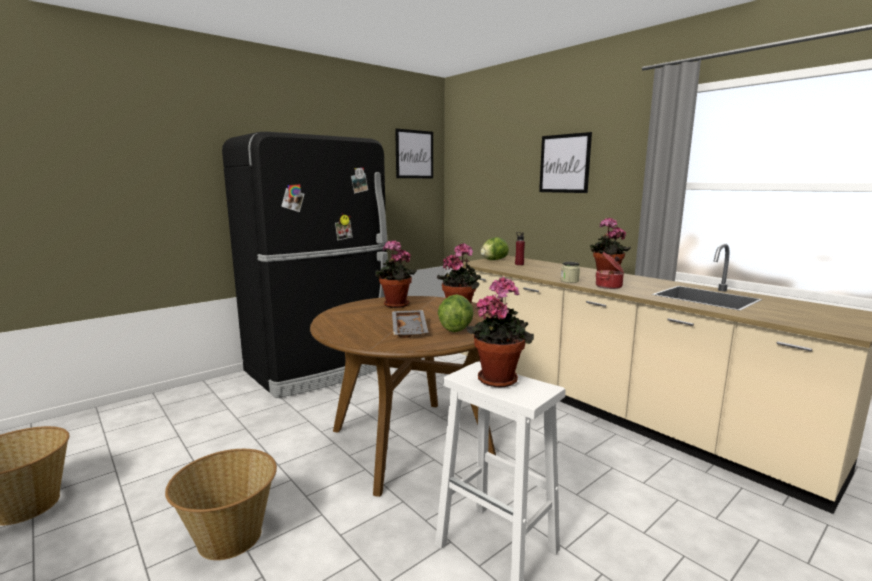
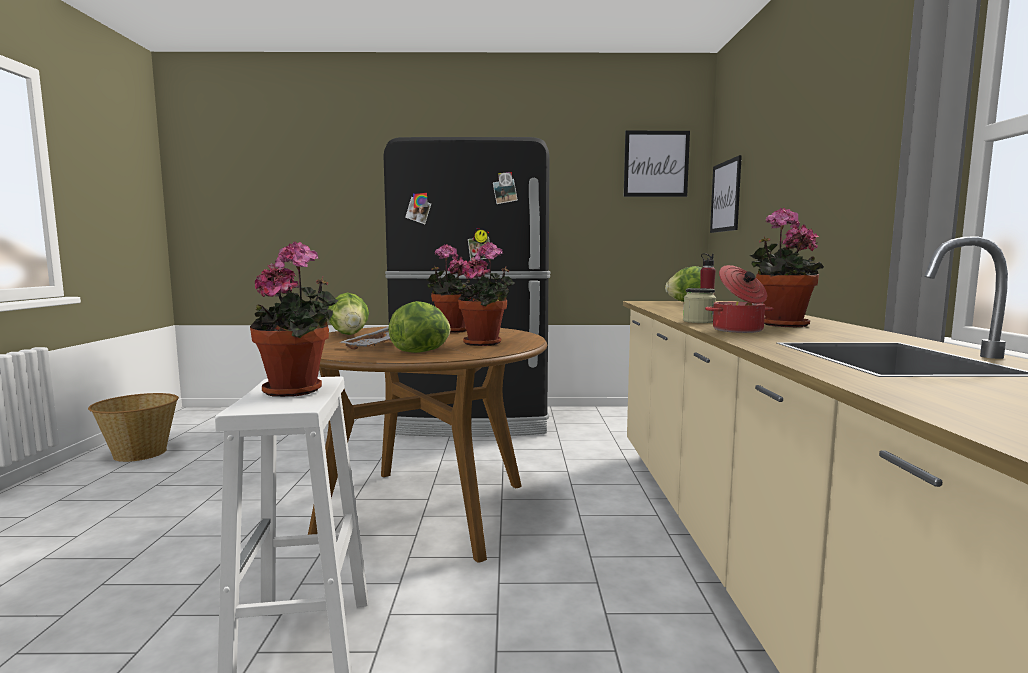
camera: 40 degrees right, 5 degrees down
basket [165,449,277,560] -> none
picture [539,132,592,193] -> picture moved to [710,155,742,233]
none -> lettuce [328,293,369,335]

